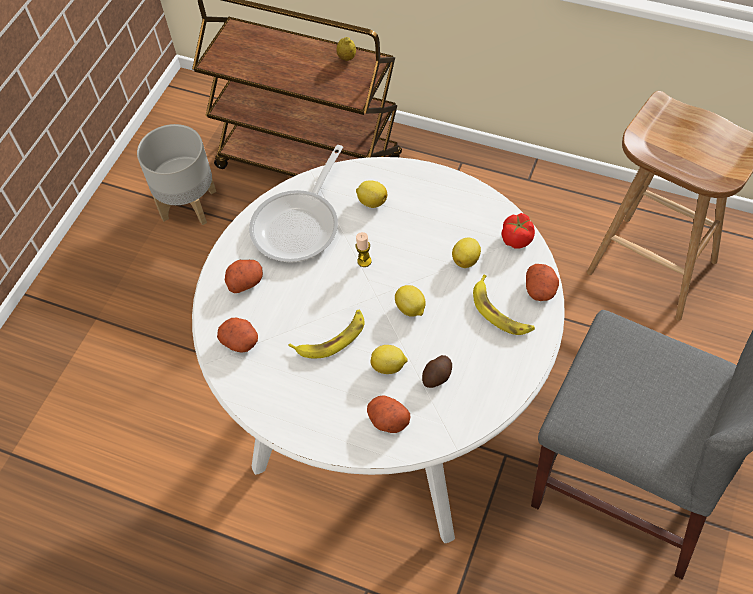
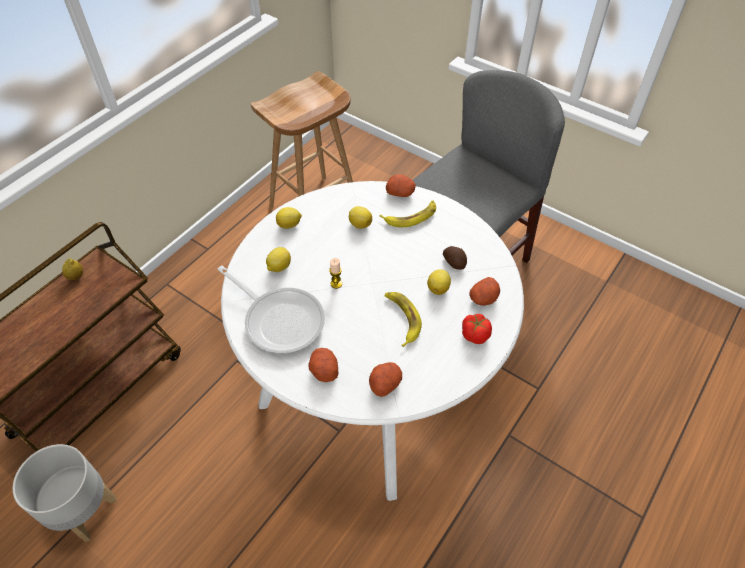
camera: 80 degrees left, 5 degrees down
lemon [395,285,426,317] -> lemon moved to [276,207,302,229]
tomato [502,213,535,249] -> tomato moved to [462,314,492,344]

